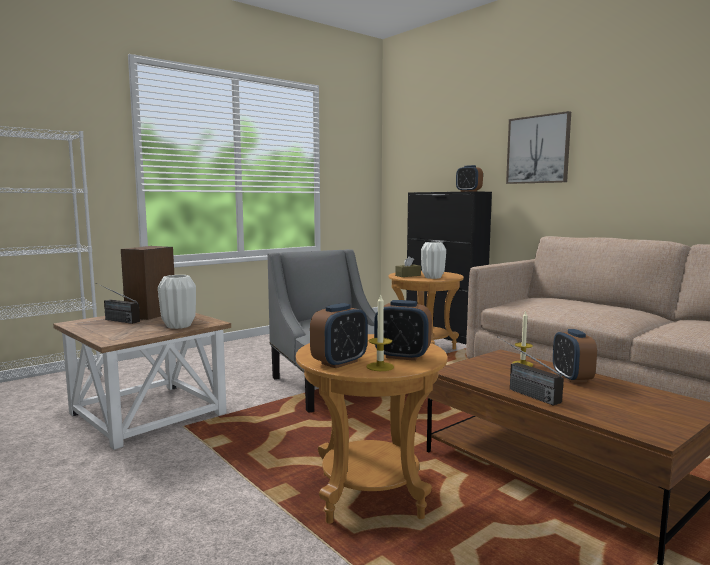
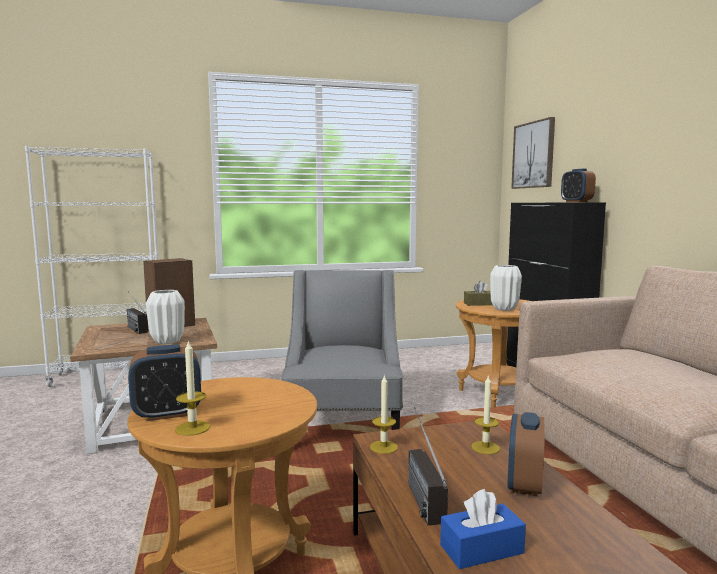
camera: 25 degrees right, 0 degrees up
alarm clock [374,300,432,361] -> none
picture [506,111,571,184] -> picture moved to [511,117,555,189]
none -> candle [370,374,398,454]
none -> blue tissue box [440,489,526,569]

